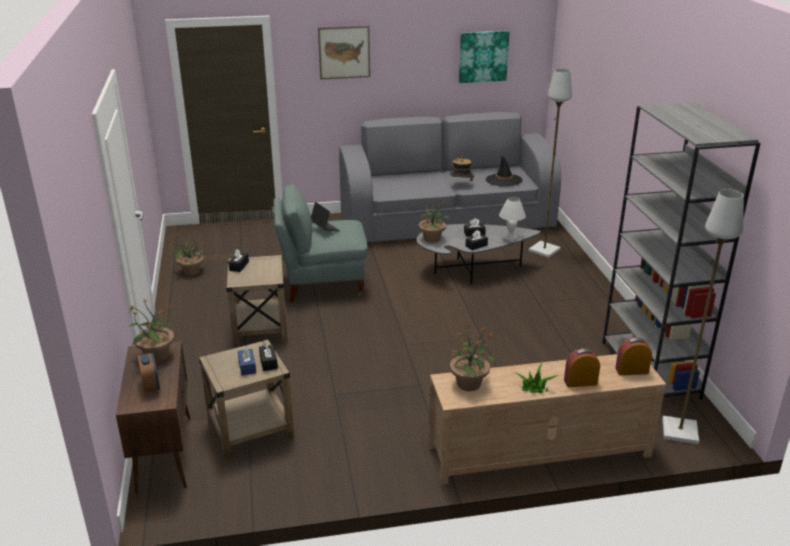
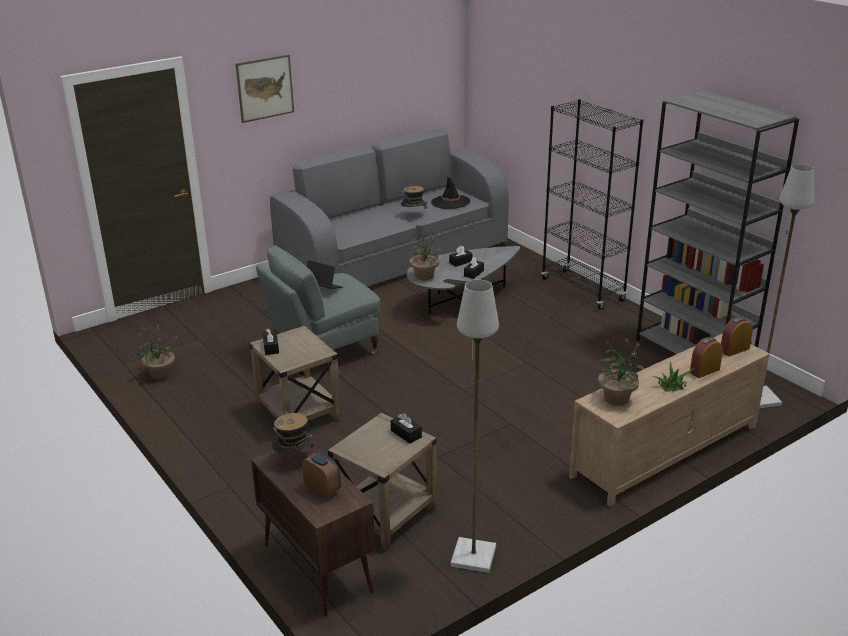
camera: 25 degrees left, 0 degrees up
potted plant [128,299,174,362] -> hat [271,410,315,453]
blue tissue box [238,346,256,375] -> none
picture [459,31,510,83] -> none
white table lamp [499,197,526,242] -> none
grey floor lamp [529,68,572,258] -> grey floor lamp moved to [451,280,499,573]
none -> black bookcase [541,99,643,310]

